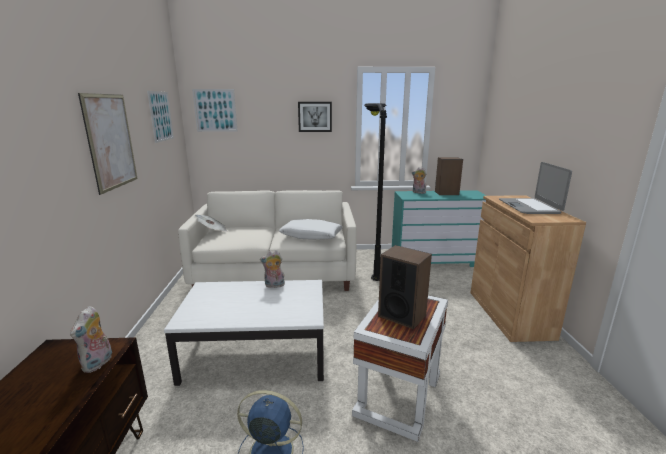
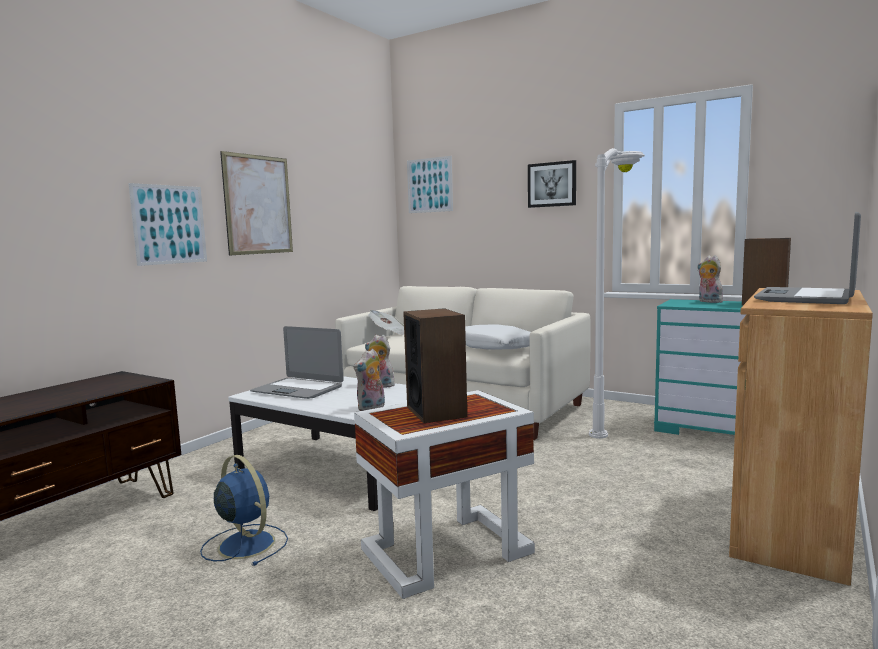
camera: 35 degrees right, 10 degrees down
plush toy [70,306,112,373] -> plush toy moved to [354,349,385,411]
picture [147,91,174,143] -> picture moved to [128,183,207,266]
black floor lamp [364,103,387,281] -> white floor lamp [589,148,645,439]
none -> laptop [250,326,344,399]

